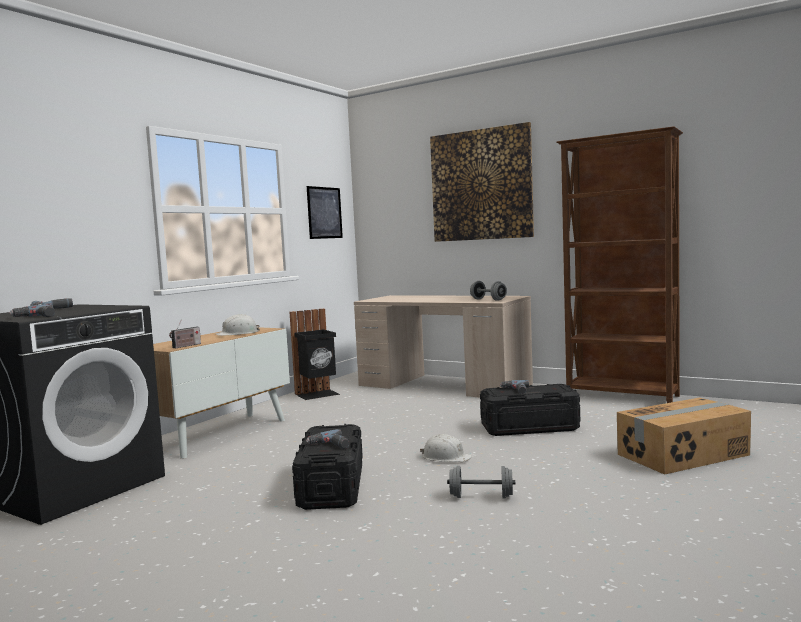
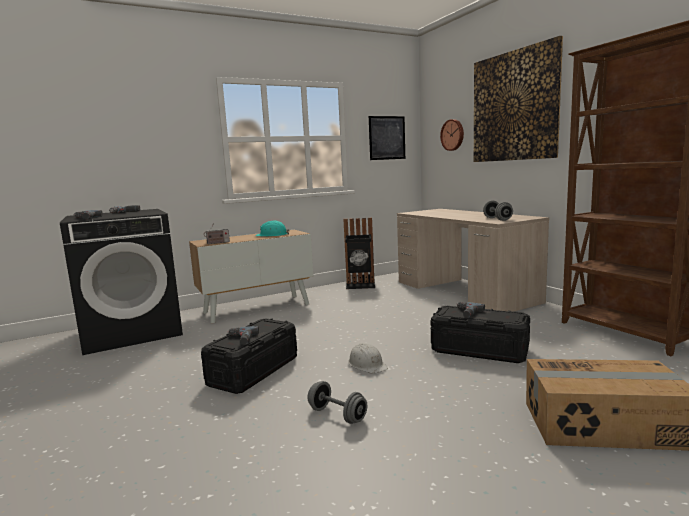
camera: 30 degrees right, 5 degrees up
white hard hat [216,314,260,336] -> turquoise hard hat [256,221,290,236]
none -> wall clock [440,119,464,151]

